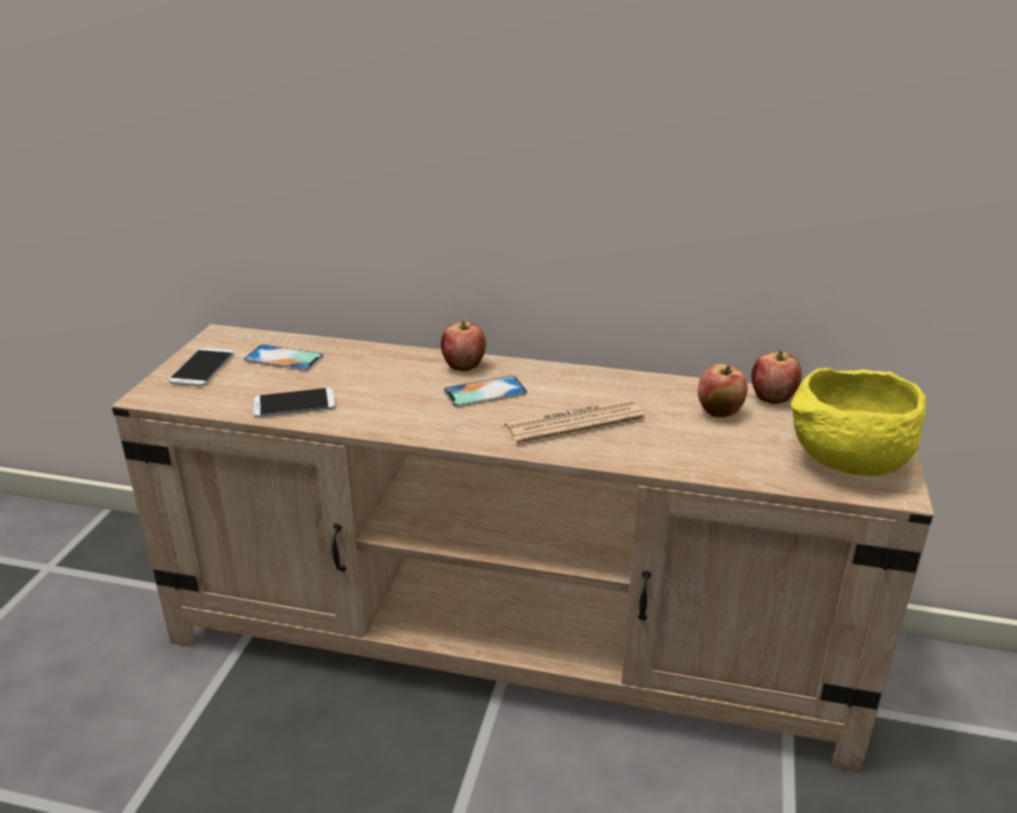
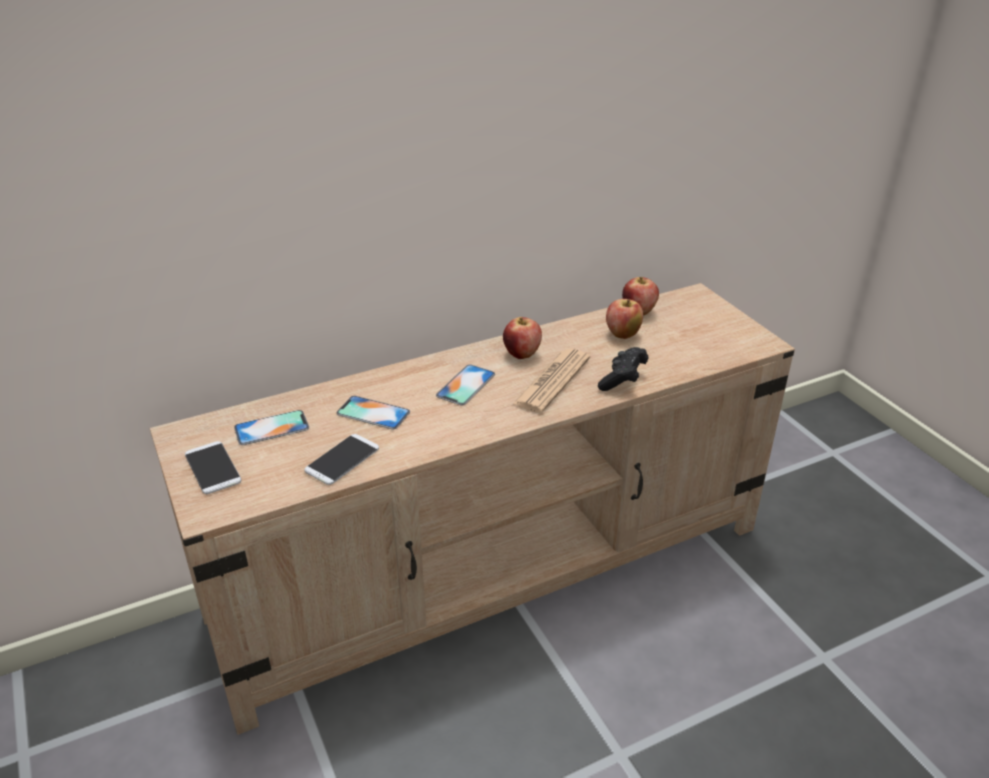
camera: 40 degrees left, 5 degrees up
apple [441,321,486,371] -> apple moved to [503,317,542,359]
yellow bowl [791,368,926,476] -> none
none -> phone [337,396,410,429]
none -> black game controller [598,347,649,391]

